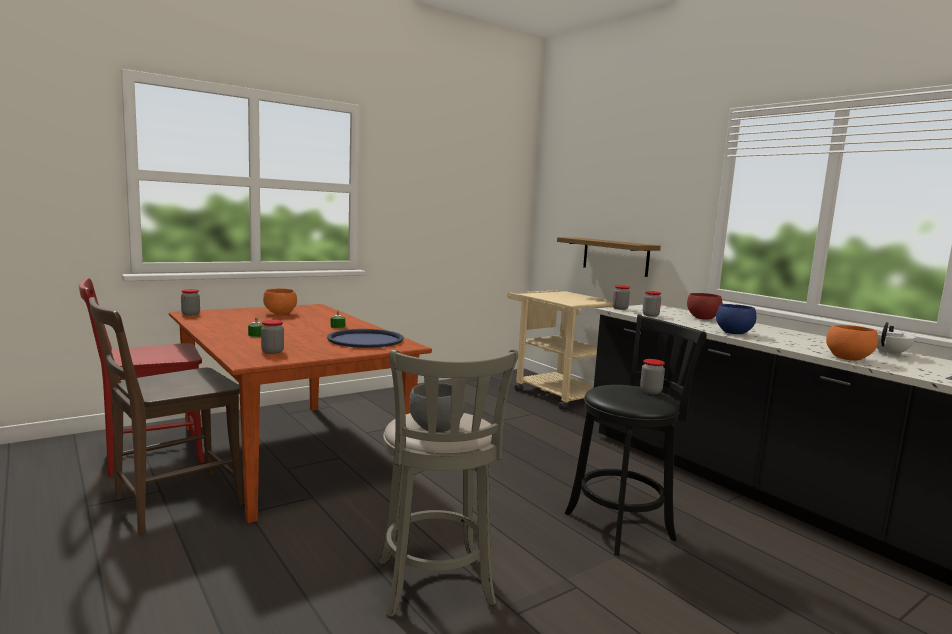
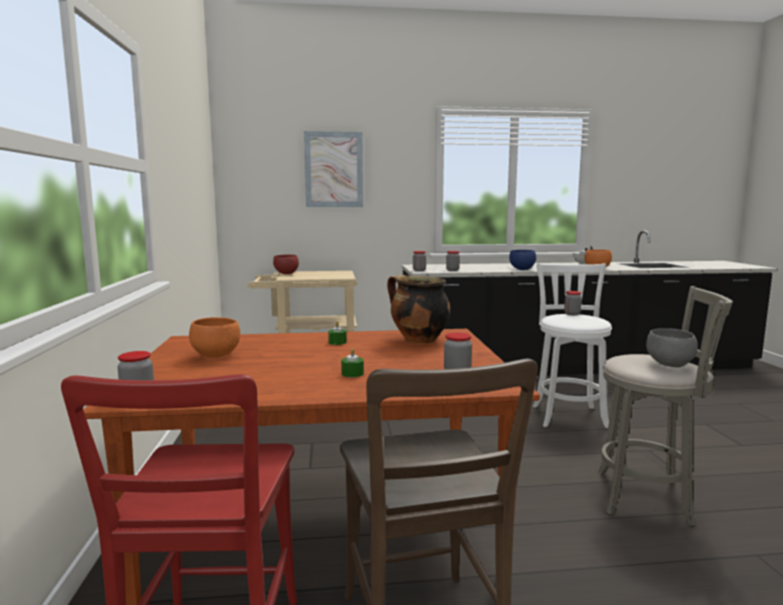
camera: 60 degrees left, 0 degrees up
blue tray [327,329,404,348] -> cooking pot [387,275,450,344]
shelf [557,237,661,277] -> none
black stool [565,314,707,556] -> white stool [533,263,612,428]
red bowl [687,293,723,320] -> red bowl moved to [273,255,299,274]
none -> picture [304,131,363,207]

